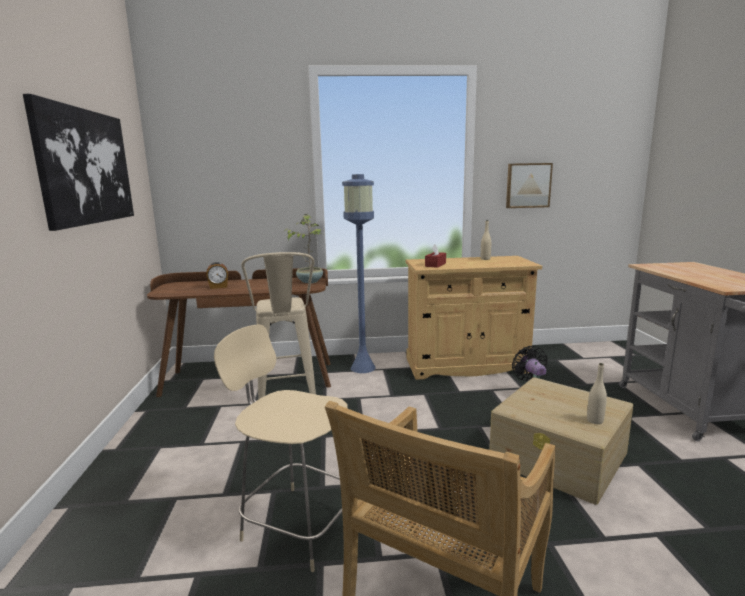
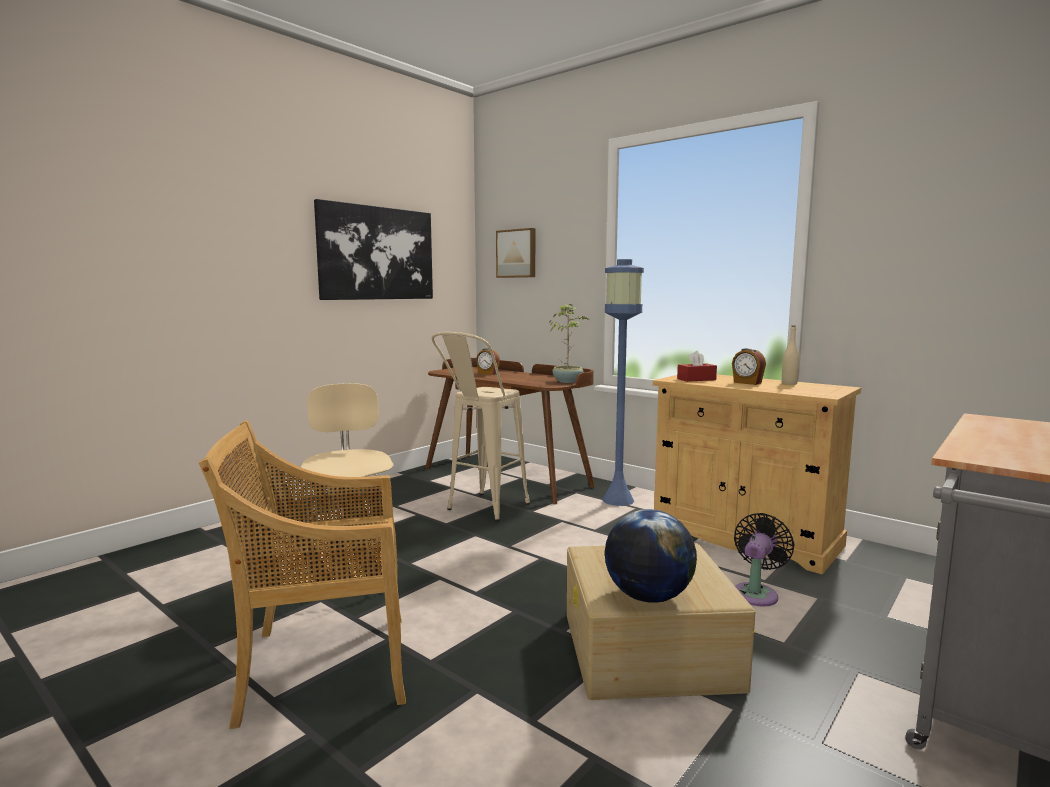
camera: 45 degrees right, 5 degrees down
picture [506,163,553,208] -> picture moved to [496,228,535,278]
beige bottle [587,363,607,424] -> globe [605,509,697,603]
none -> alarm clock [732,348,766,385]

